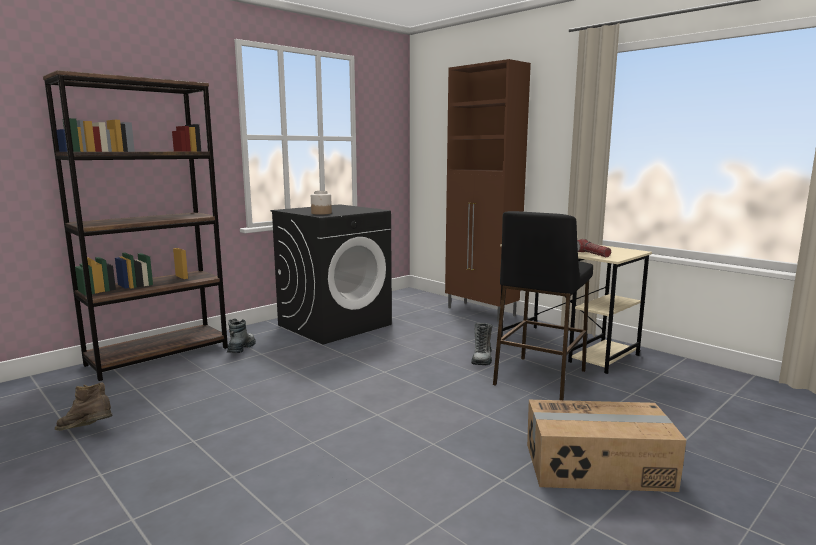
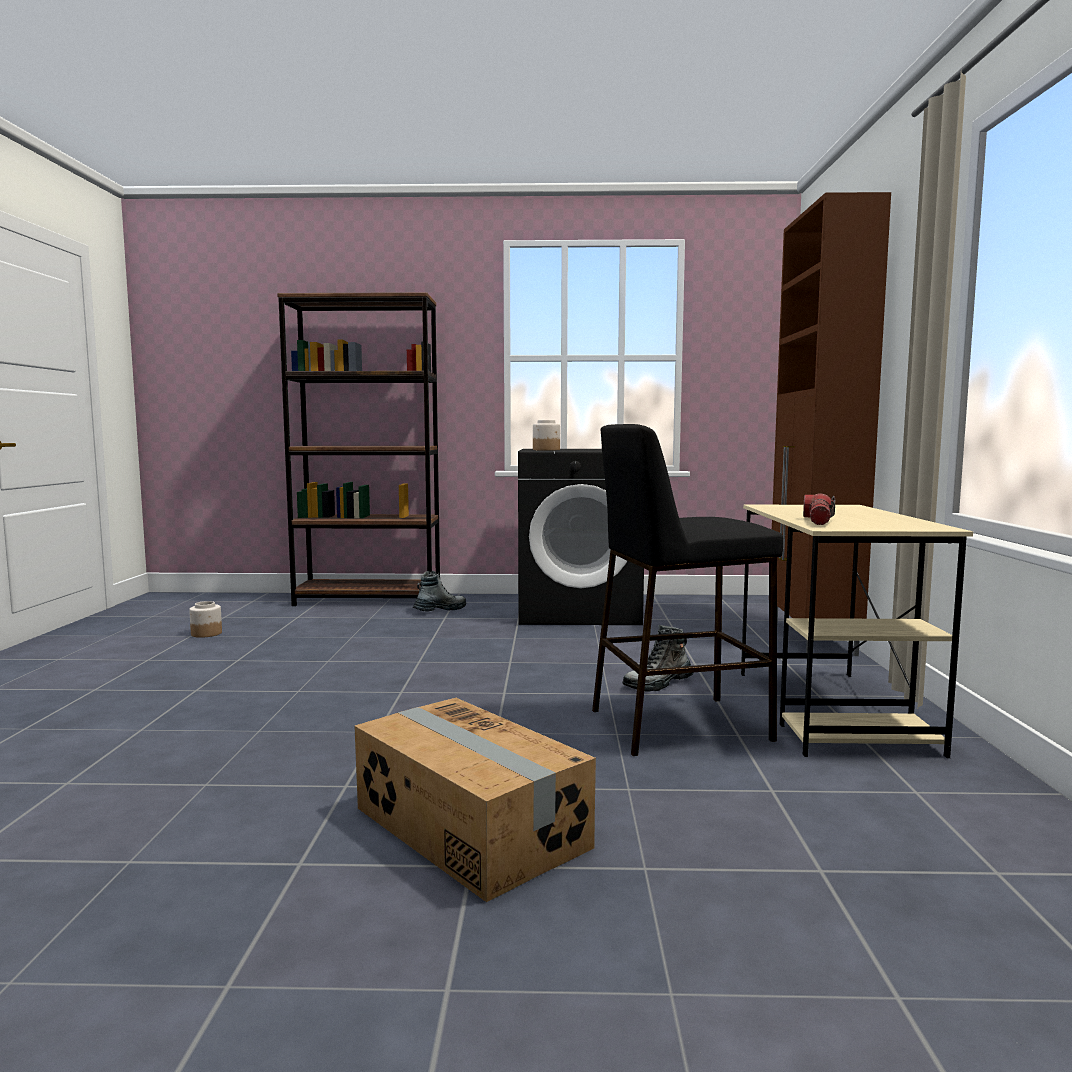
camera: 45 degrees right, 5 degrees down
brown boot [55,382,112,431] -> jar [189,601,222,638]

